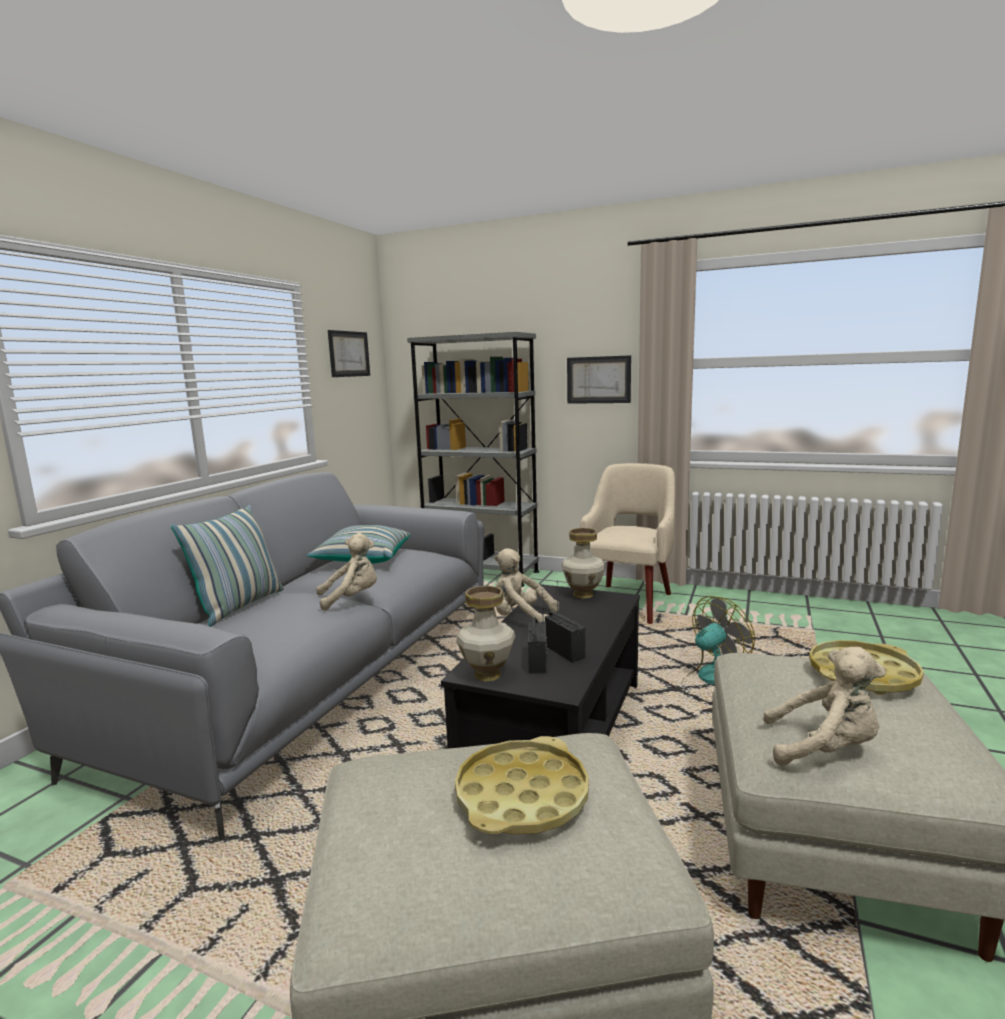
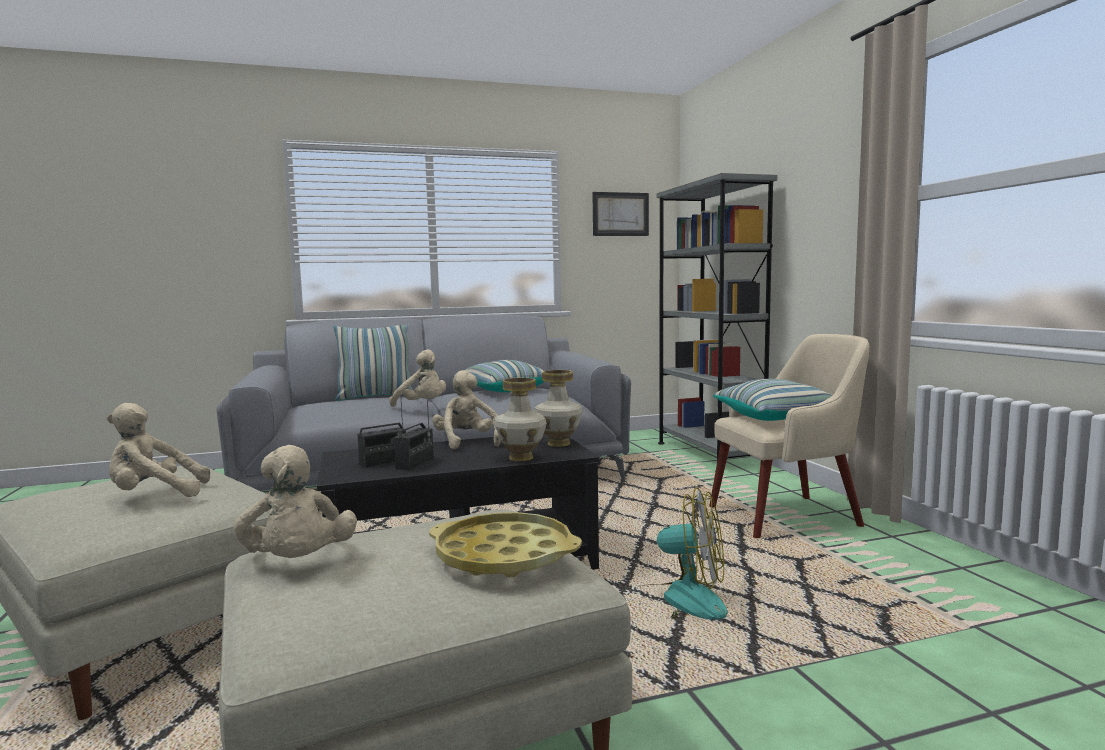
camera: 50 degrees right, 5 degrees down
yellow tray [455,736,589,834] -> beige plush toy [107,403,210,497]
vase [456,586,515,681] -> vase moved to [494,378,547,461]
picture [567,355,631,404] -> none
none -> pillow [713,379,832,421]

